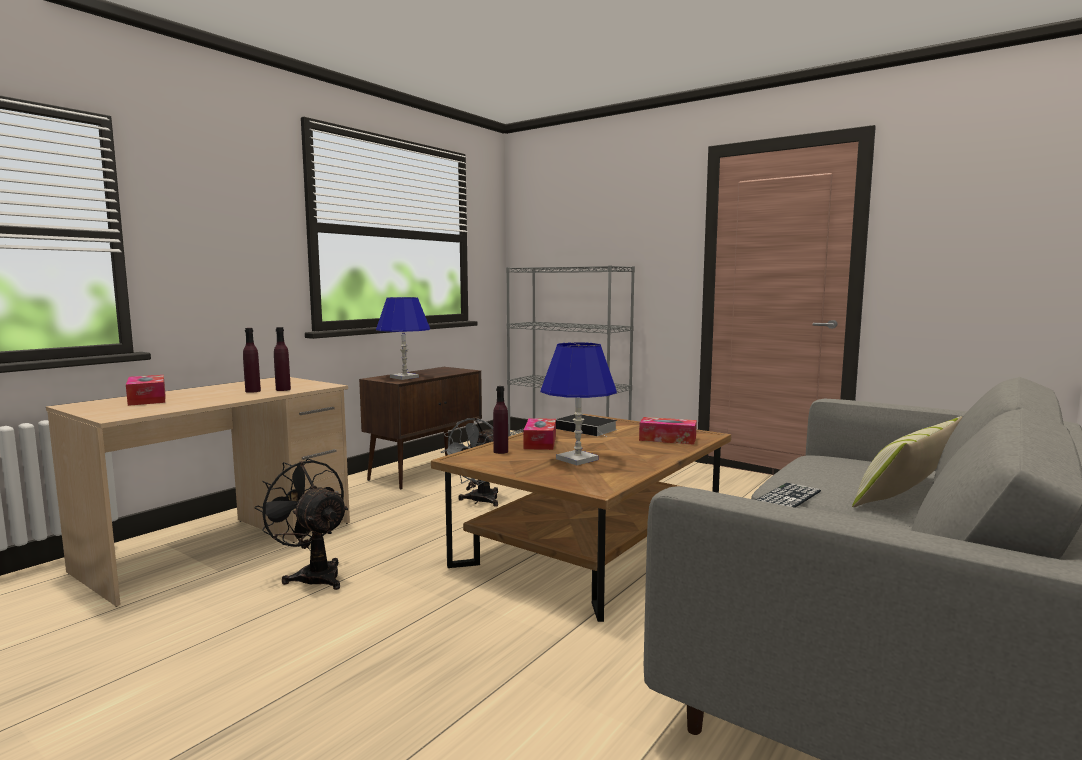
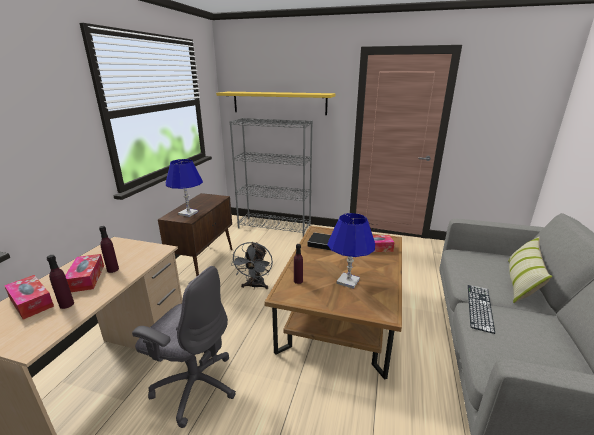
camera: 20 degrees left, 15 degrees up
black fan [254,459,348,590] -> grey office chair [132,266,236,428]
purple bottle [274,327,291,391] -> purple bottle moved to [47,255,74,309]
tissue box [523,418,556,450] -> tissue box moved to [65,254,104,292]
none -> yellow shelf [216,92,336,115]

